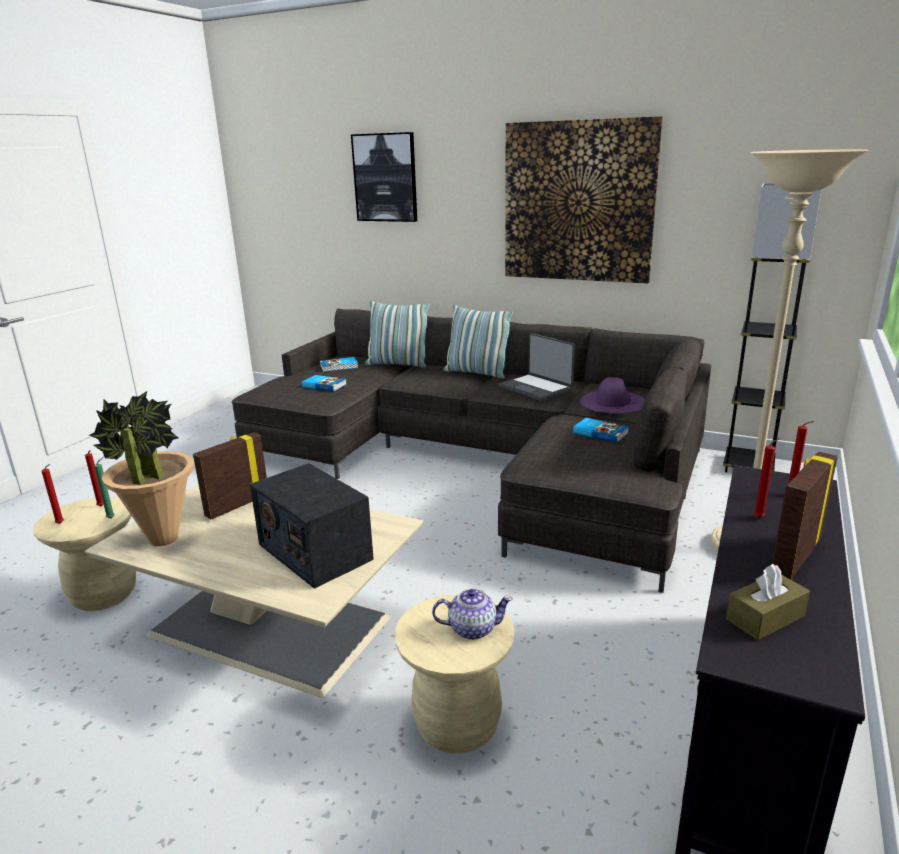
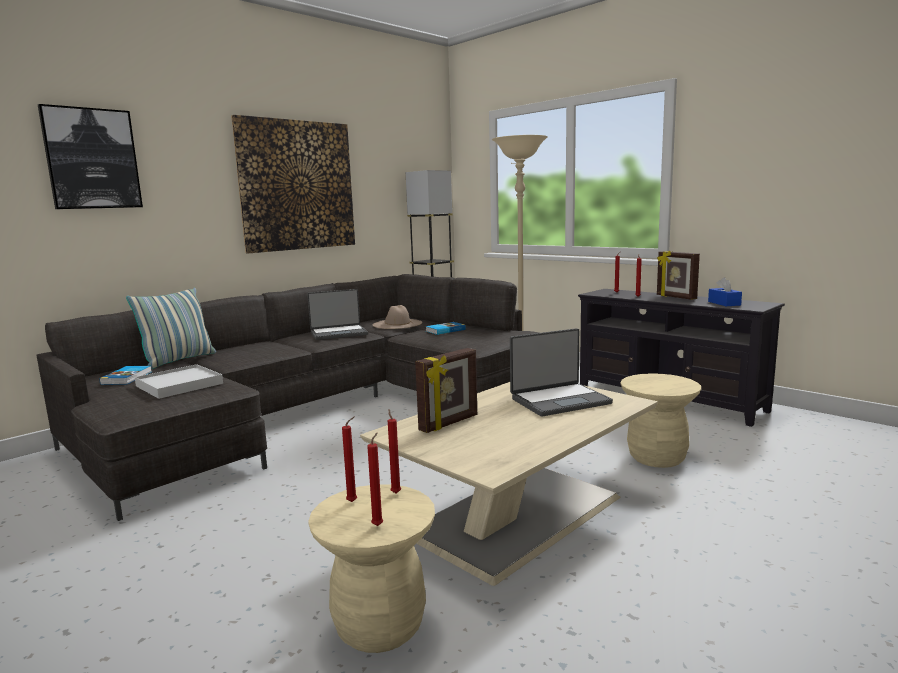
camera: 70 degrees left, 10 degrees down
potted plant [89,390,194,546] -> none
green candle [94,457,115,519] -> red candle [388,409,401,493]
picture frame [193,432,267,519] -> picture frame turned 105 degrees counterclockwise [415,348,477,433]
radio [250,463,374,589] -> laptop [510,328,613,416]
book [301,375,347,391] -> white tray [135,364,223,399]
teapot [432,589,513,640] -> none
pillow [443,305,513,379] -> none
purple hat [580,377,645,414] -> beige hat [373,305,422,329]
brown tissue box [726,564,810,640] -> blue tissue box [708,277,742,306]

